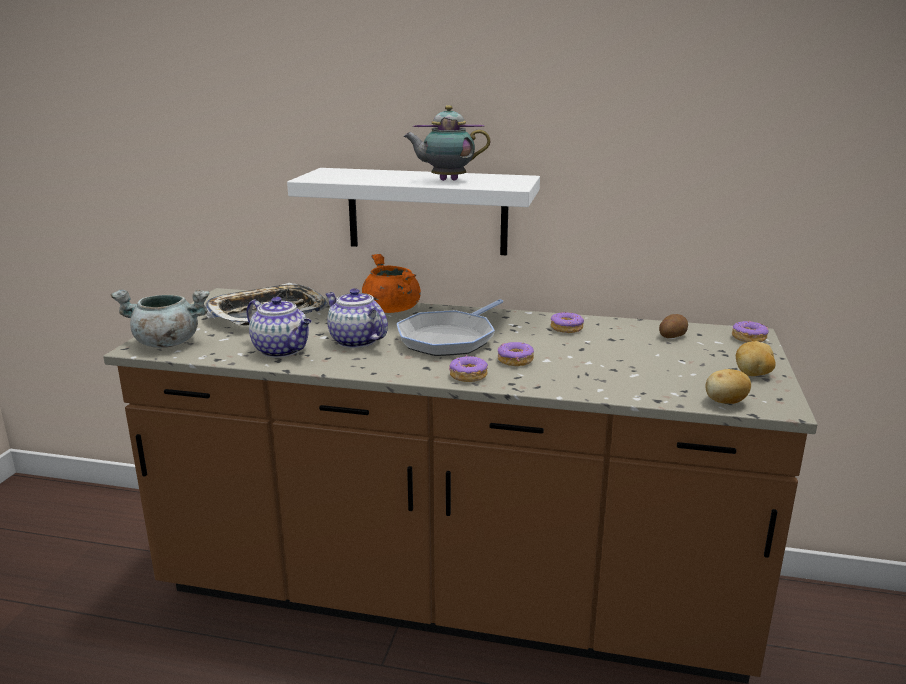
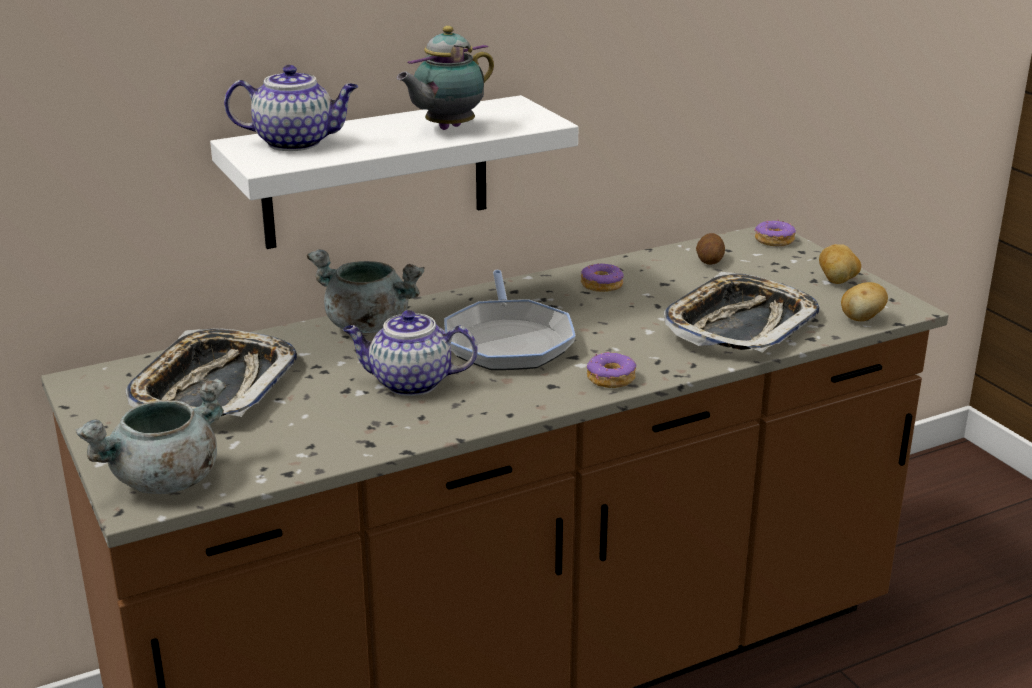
camera: 40 degrees left, 5 degrees up
teapot [247,297,311,358] -> teapot moved to [224,65,358,151]
orange cooking pot [362,254,421,313] -> grey cooking pot [307,250,425,334]
donut [497,342,534,366] -> none
none -> tray [664,272,820,353]

